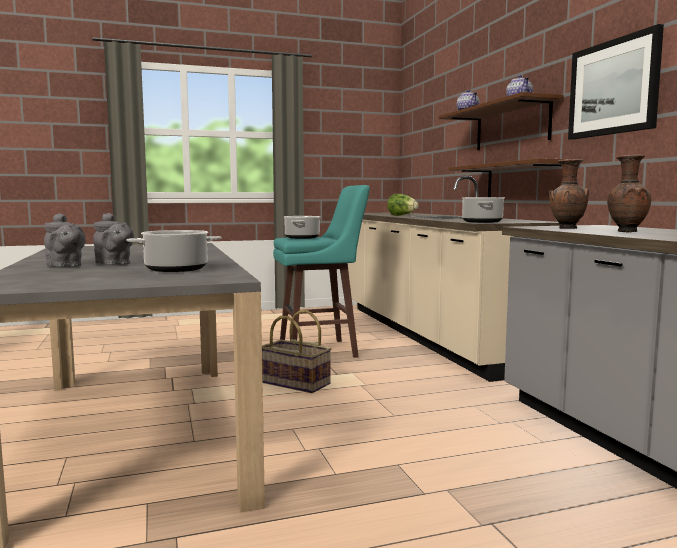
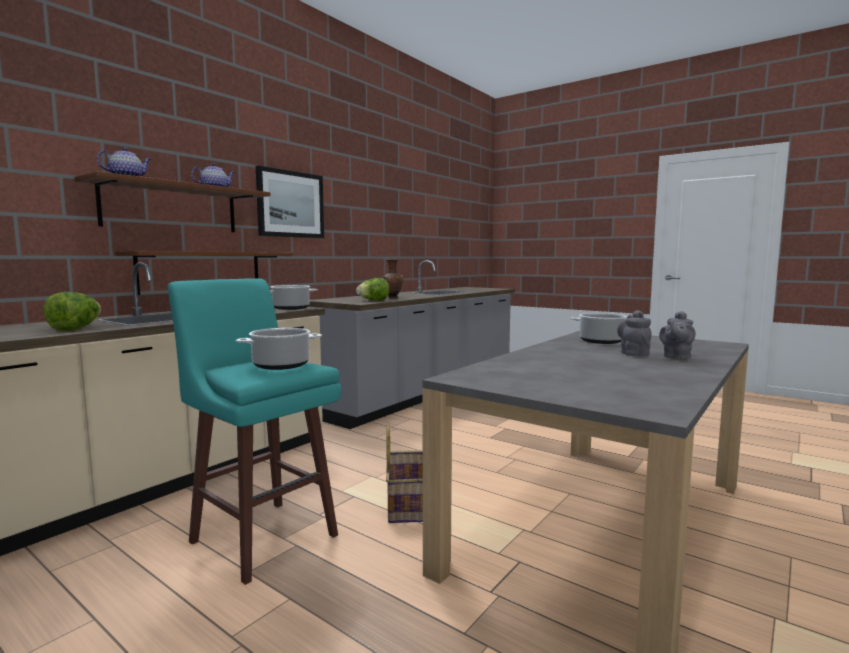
camera: 125 degrees left, 0 degrees up
grey teapot [44,213,86,267] -> grey teapot turned 150 degrees counterclockwise [659,311,696,360]
brown vase [549,159,589,229] -> lettuce [356,278,389,301]

